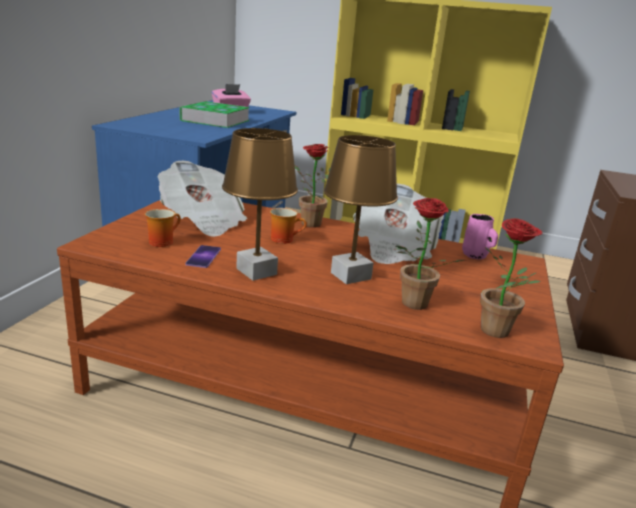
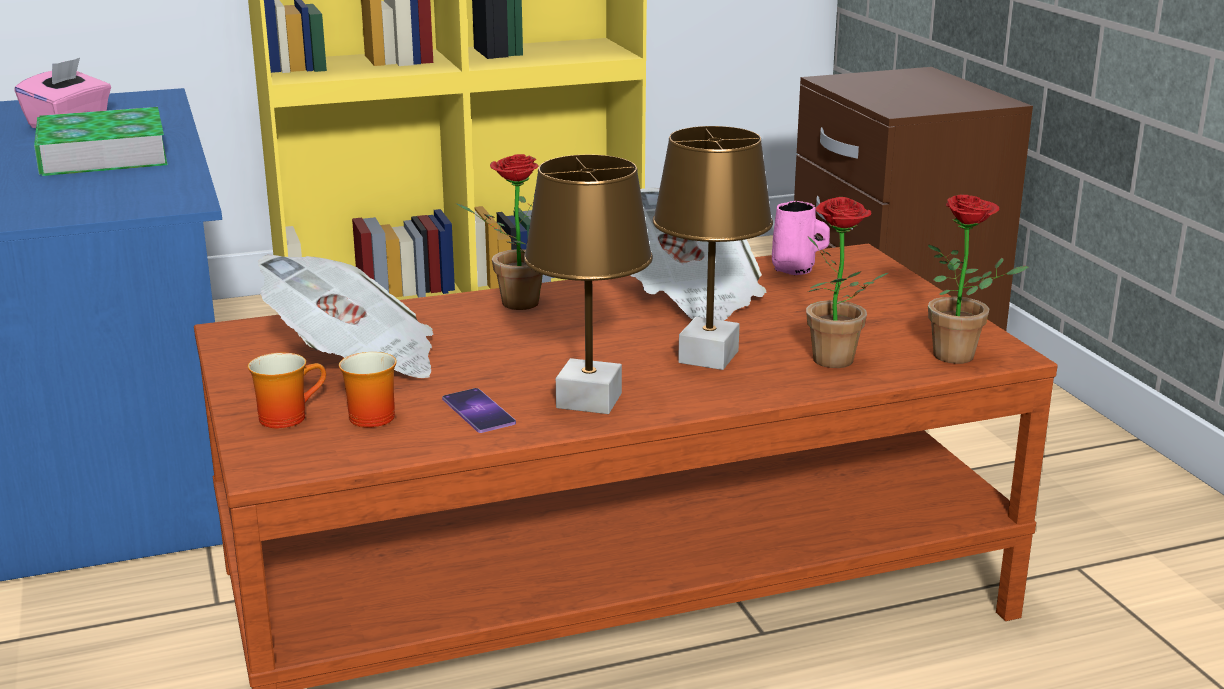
camera: 35 degrees left, 0 degrees up
mug [270,208,307,244] -> mug moved to [248,353,326,428]

